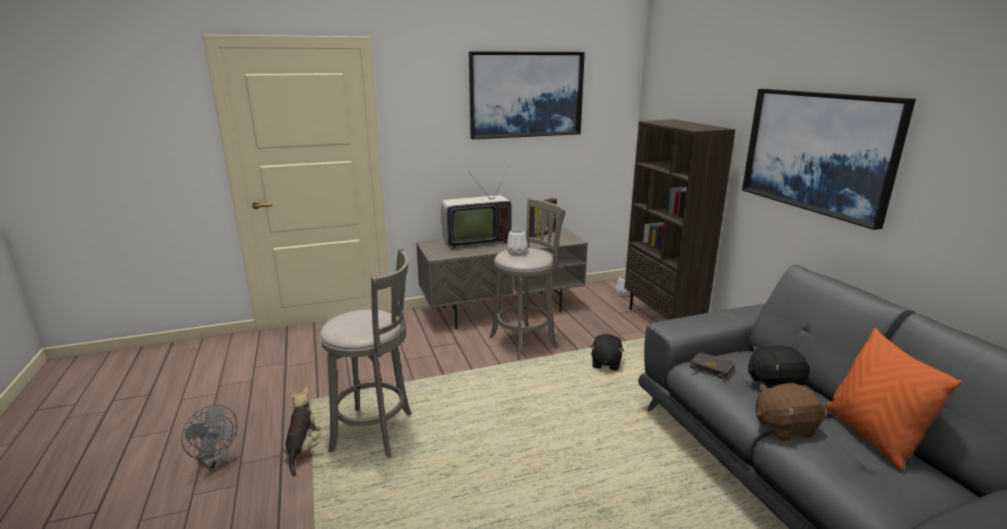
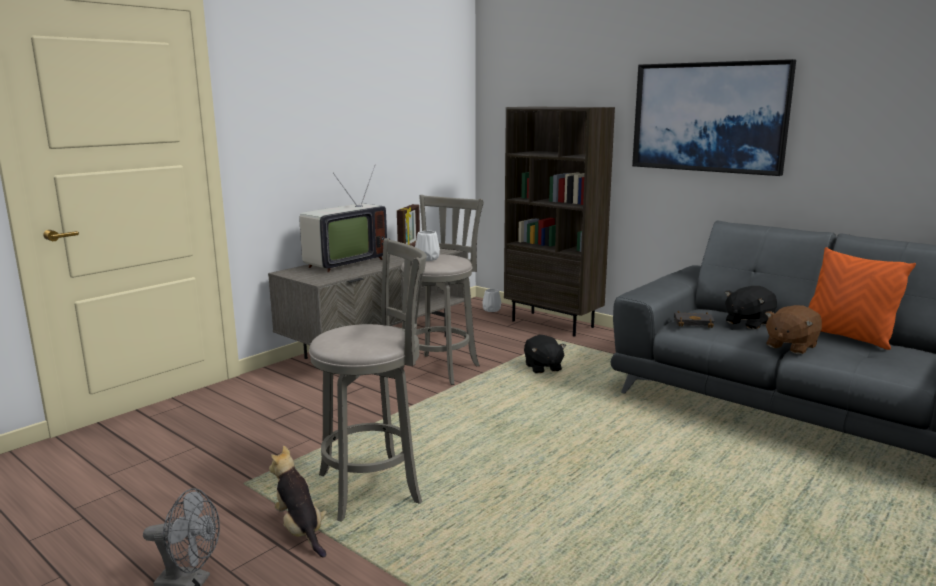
camera: 30 degrees left, 5 degrees down
picture [469,51,585,139] -> none

